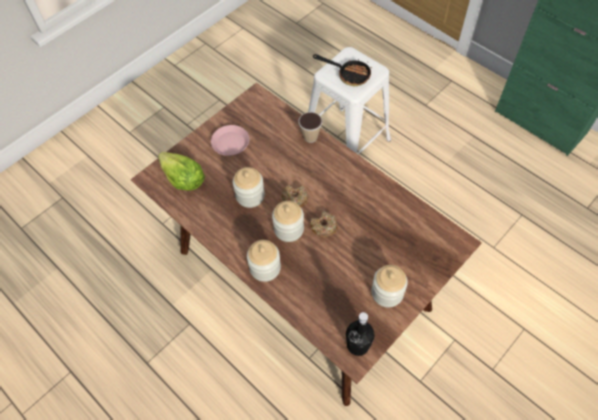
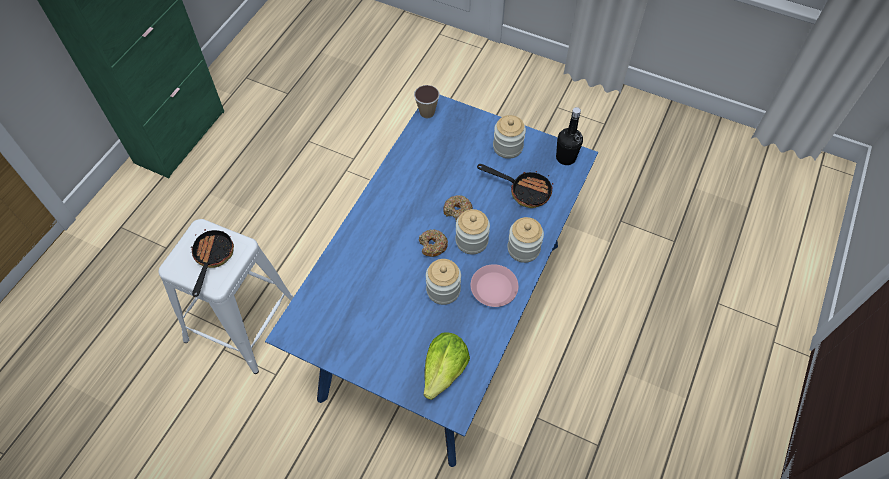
camera: 110 degrees left, 0 degrees up
brown dining table [131,82,482,406] -> blue dining table [265,94,598,467]
pink plate [211,125,249,156] -> pink plate moved to [471,264,518,307]
cup [299,112,322,143] -> cup moved to [414,85,440,118]
none -> frying pan [477,164,553,208]

